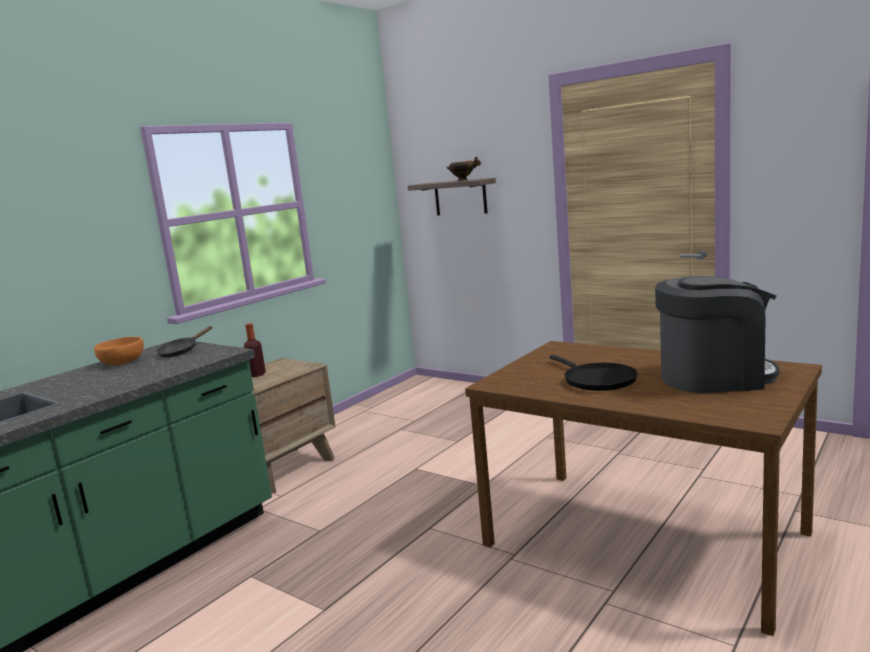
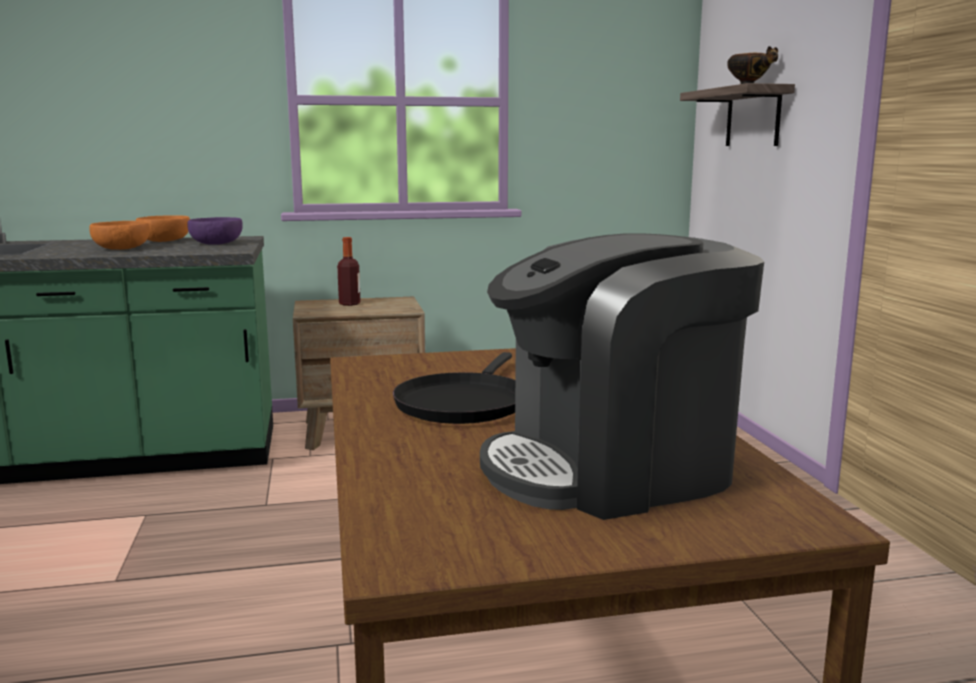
camera: 40 degrees right, 0 degrees up
black frying pan [156,326,212,358] -> purple bowl [187,217,243,245]
coffee machine [655,276,779,393] -> coffee machine turned 120 degrees clockwise [480,233,764,520]
none -> orange bowl [89,221,150,250]

